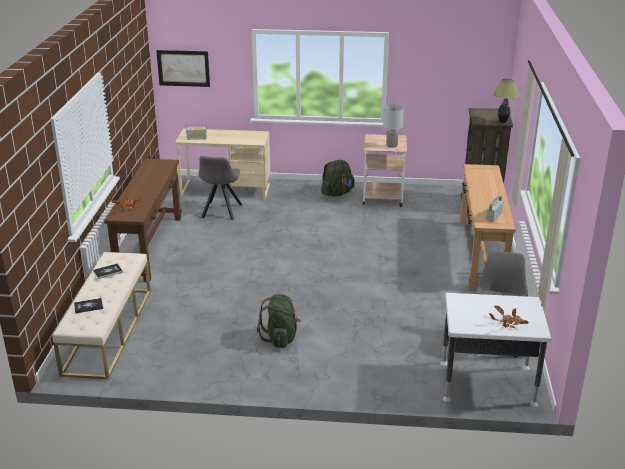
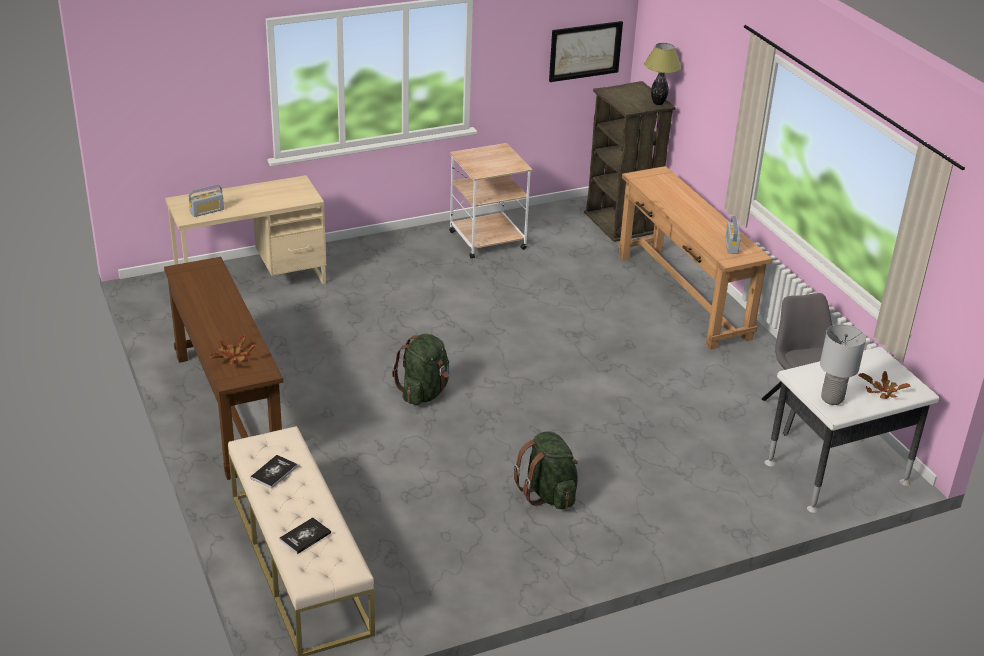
camera: 30 degrees left, 5 degrees up
picture [156,50,210,87] -> picture moved to [549,21,623,82]
grey chair [199,156,242,220] -> none
green backpack [321,160,355,197] -> green backpack moved to [392,334,449,405]
grey table lamp [383,104,404,148] -> grey table lamp moved to [820,324,866,405]

